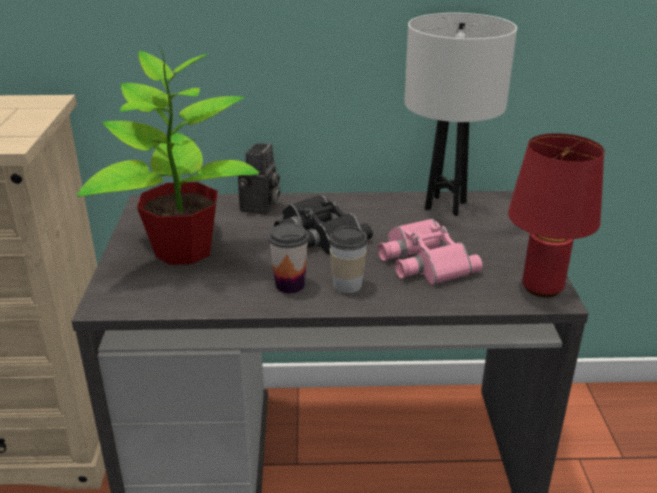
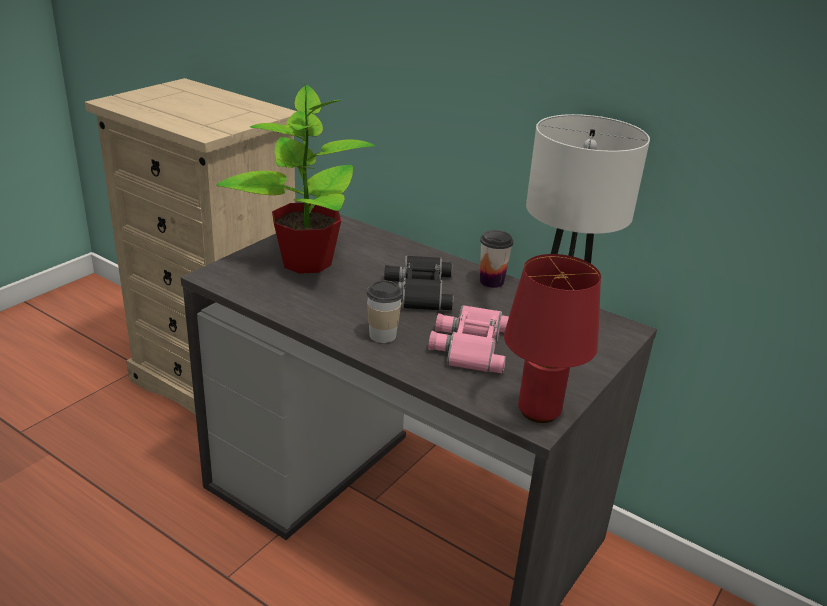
camera: 35 degrees right, 0 degrees up
camera [238,143,280,215] -> none
cup [268,223,309,293] -> cup moved to [480,230,513,288]

